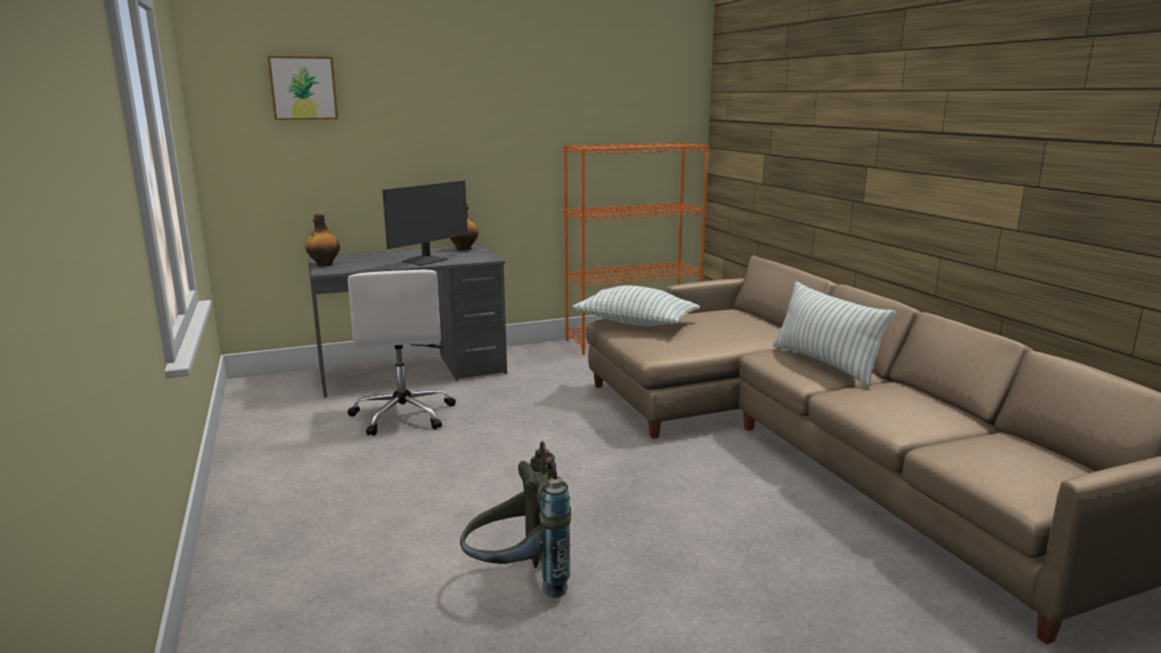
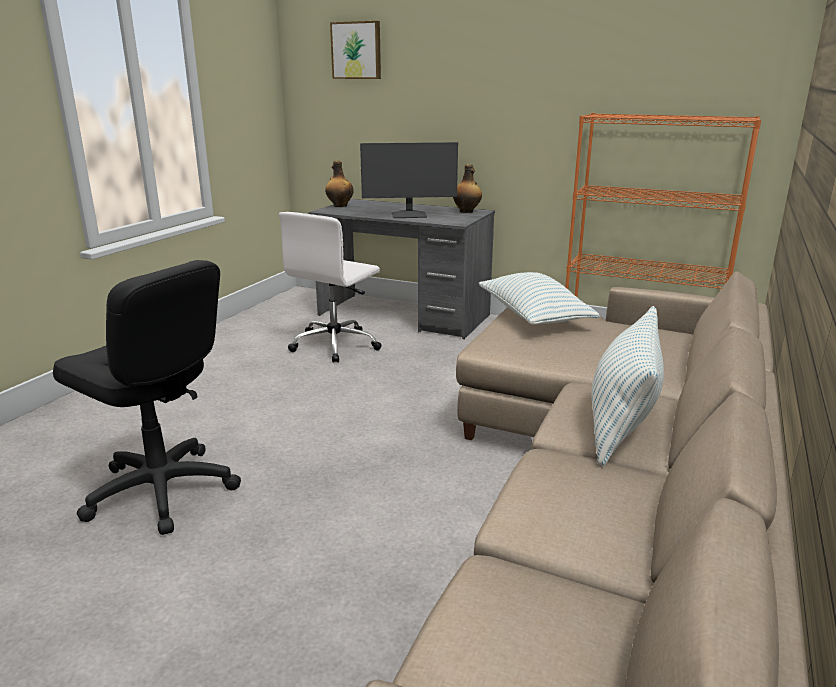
camera: 45 degrees right, 5 degrees up
grey backpack [460,441,571,598] -> black office chair [53,260,241,535]

